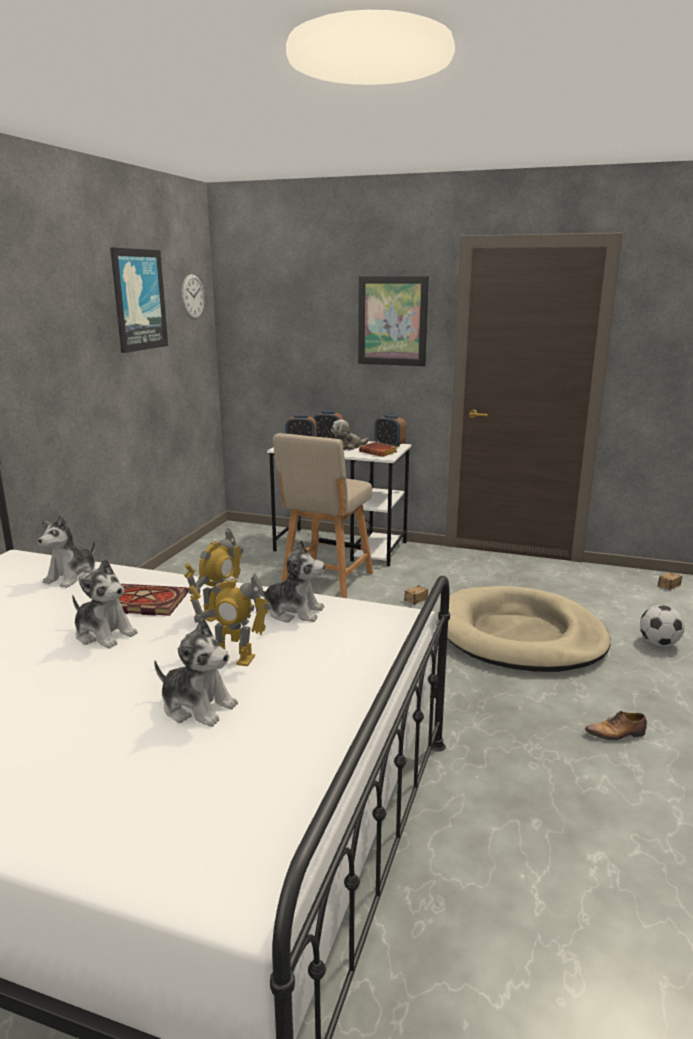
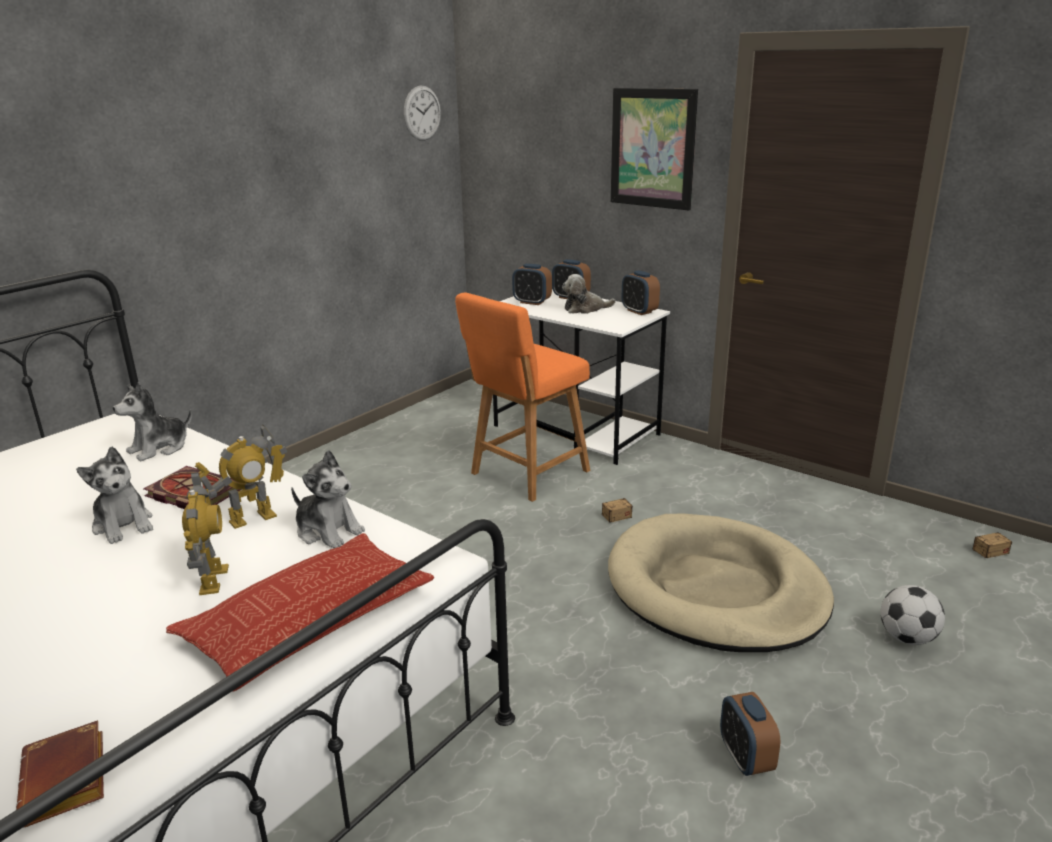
camera: 20 degrees right, 5 degrees up
picture [110,247,168,353] -> none
plush toy [154,618,238,727] -> none
toy robot [189,573,272,666] -> toy robot turned 135 degrees counterclockwise [182,472,229,595]
beige chair [273,433,373,598] -> orange chair [455,293,590,502]
brown book [359,442,397,457] -> brown book moved to [16,720,104,827]
shoe [585,711,647,740] -> alarm clock [720,692,780,776]
none -> pillow [166,533,434,692]

